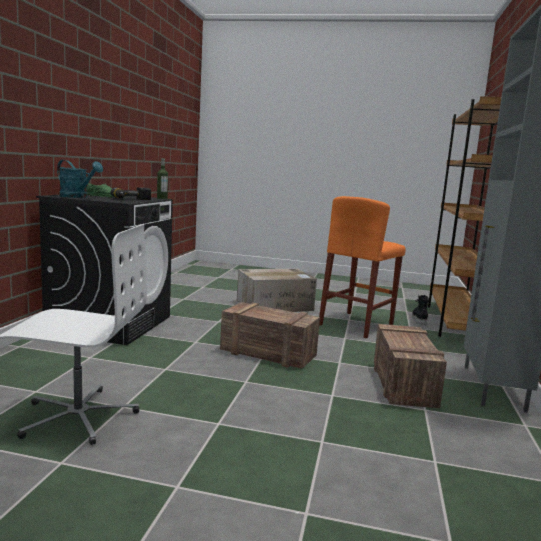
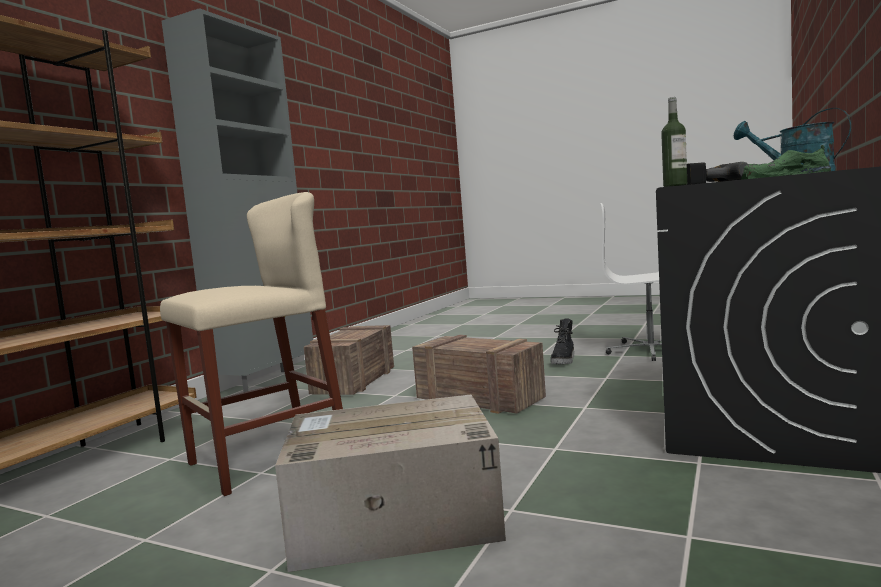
camera: 165 degrees left, 5 degrees down
orange stool [319,196,406,338] -> beige stool [160,192,343,496]
black boot [412,294,430,325] -> black boot moved to [551,318,574,364]

